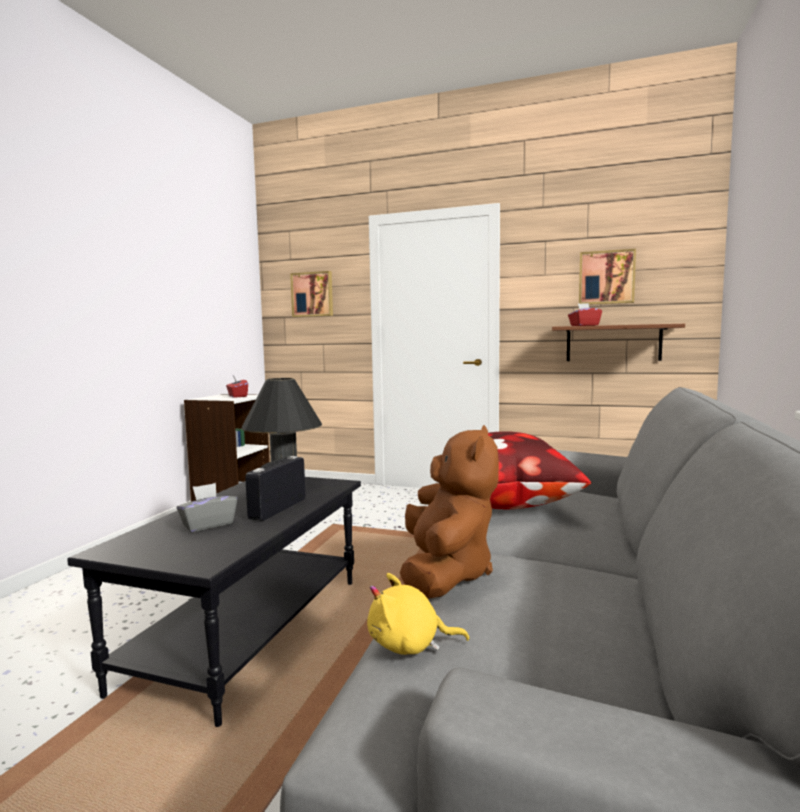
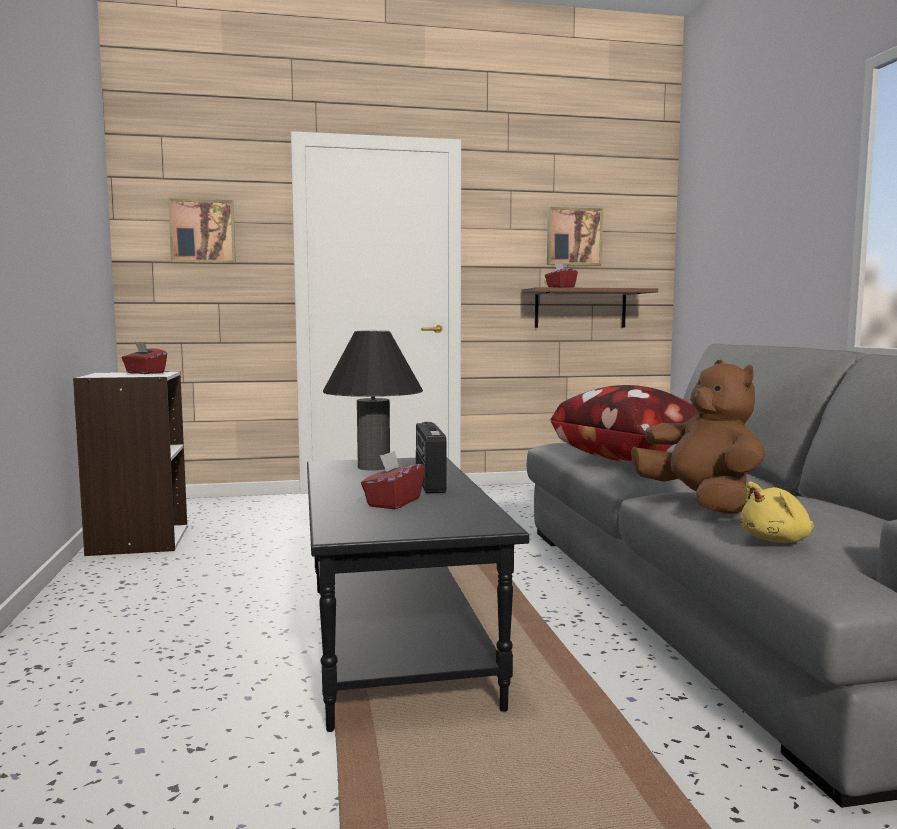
camera: 30 degrees left, 0 degrees up
grey tissue box [177,483,237,532] -> red tissue box [361,451,425,509]

